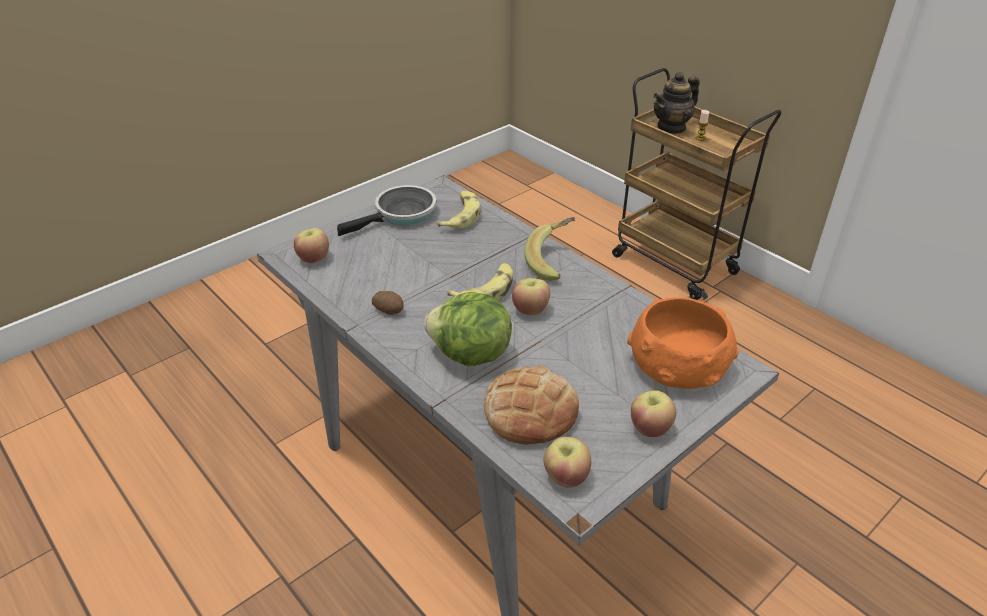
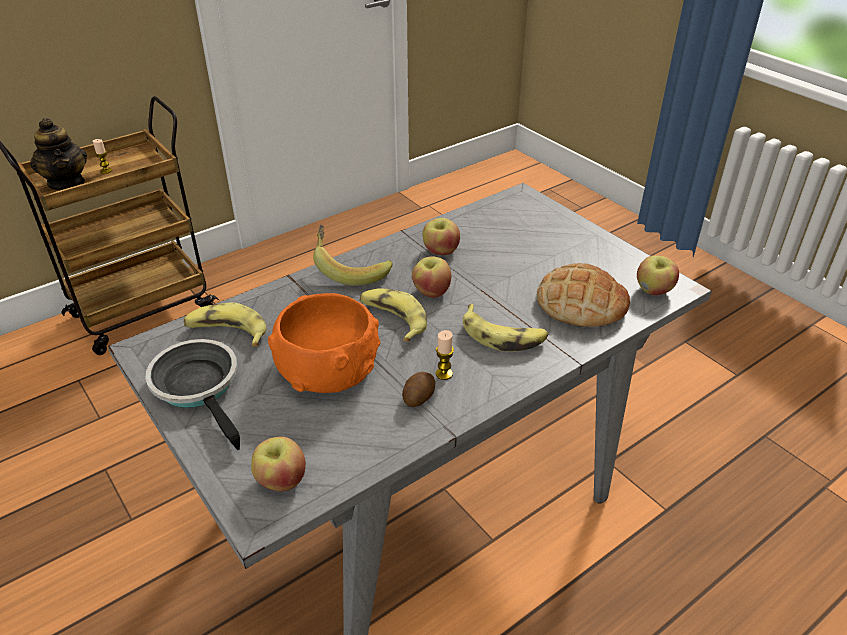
camera: 85 degrees left, 0 degrees up
lettuce [424,292,512,366] -> banana [463,304,548,351]
orange bowl [627,297,739,389] -> orange bowl moved to [268,293,381,393]
apple [631,390,676,437] -> apple moved to [423,218,460,255]
none -> candle [436,330,454,380]

